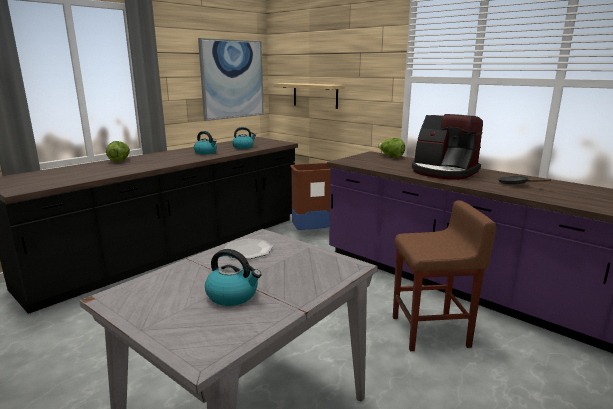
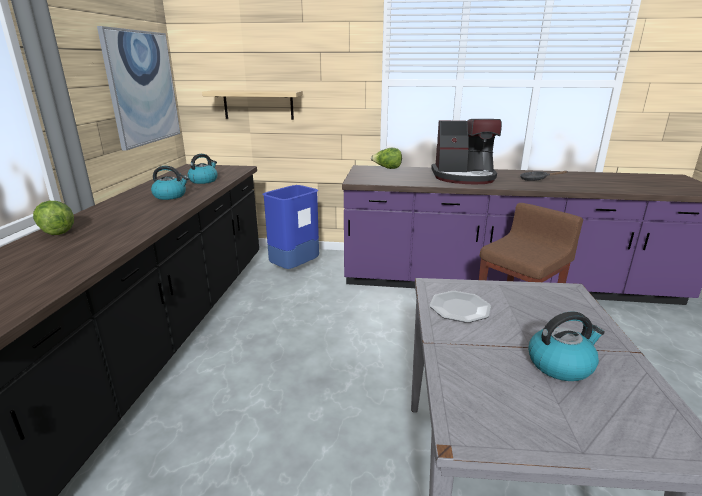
camera: 35 degrees left, 5 degrees up
brown trash can [291,163,331,230] -> blue trash can [262,185,319,269]

